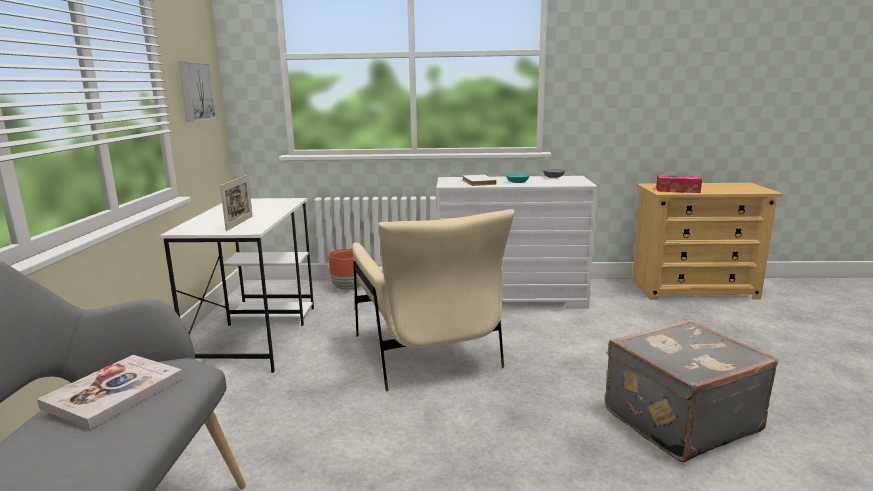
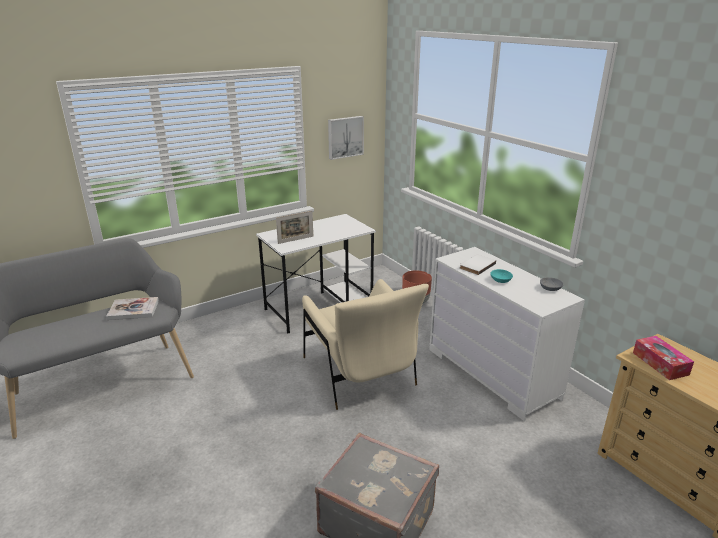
camera: 55 degrees right, 10 degrees up
beige armchair [352,209,515,391] -> beige armchair turned 60 degrees counterclockwise [302,279,429,410]

